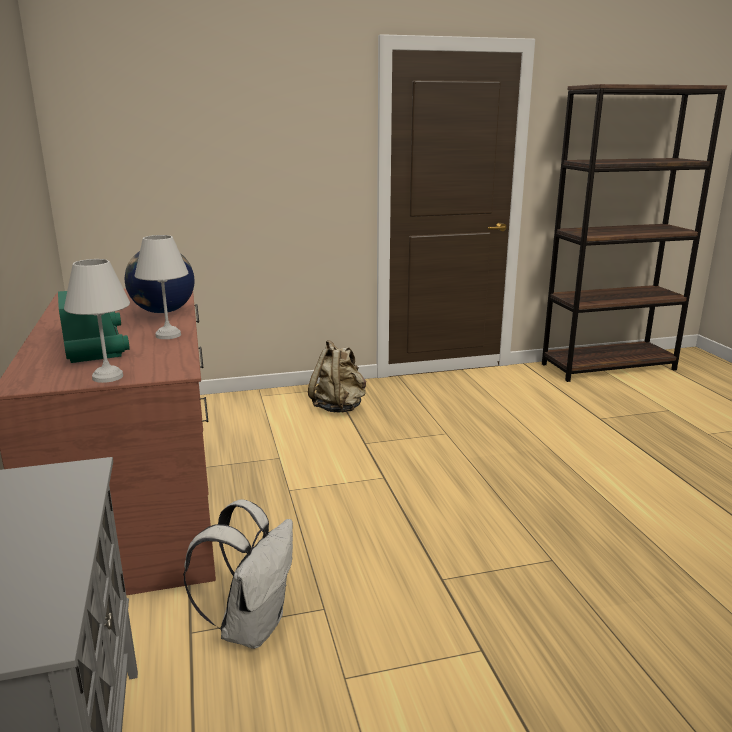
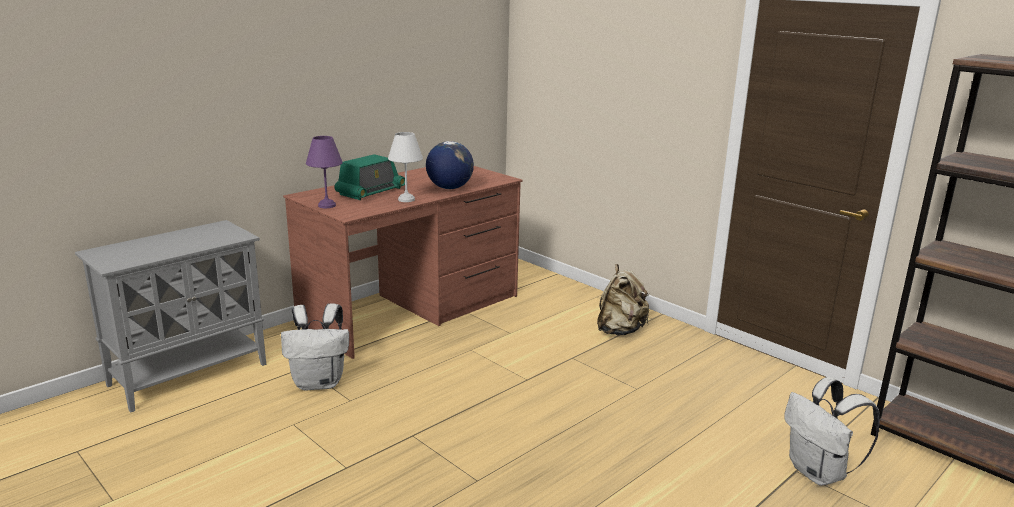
camera: 60 degrees right, 0 degrees up
white table lamp [64,259,130,383] -> purple table lamp [306,136,343,208]
none -> white backpack [784,377,880,486]

